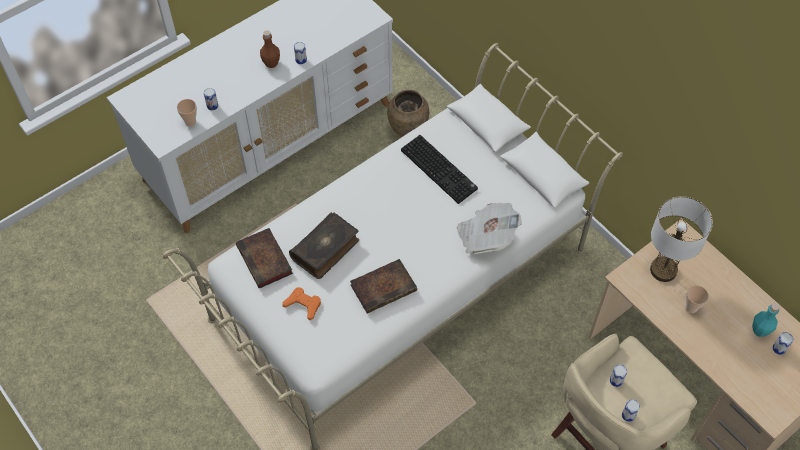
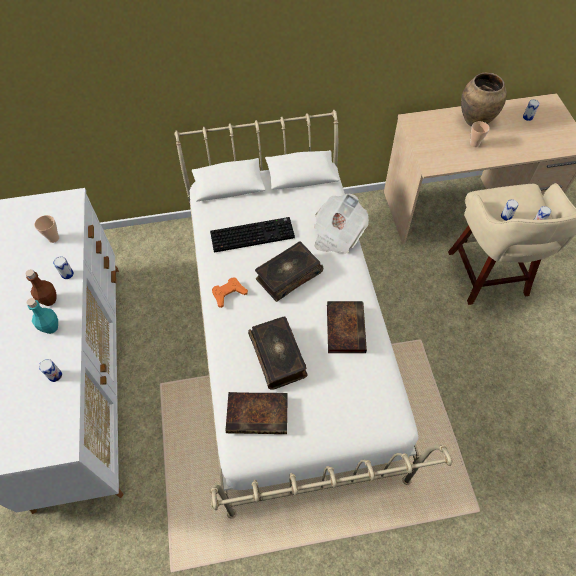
camera: 60 degrees left, 0 degrees up
cup [177,99,197,126] -> cup moved to [34,215,59,243]
orange game controller [282,287,321,320] -> orange game controller moved to [212,278,248,308]
brown vase [387,90,429,137] -> brown vase moved to [461,73,507,127]
table lamp [650,196,713,282] -> none
turquoise bottle [752,303,780,337] -> turquoise bottle moved to [27,298,58,334]
none -> book [255,241,323,302]

